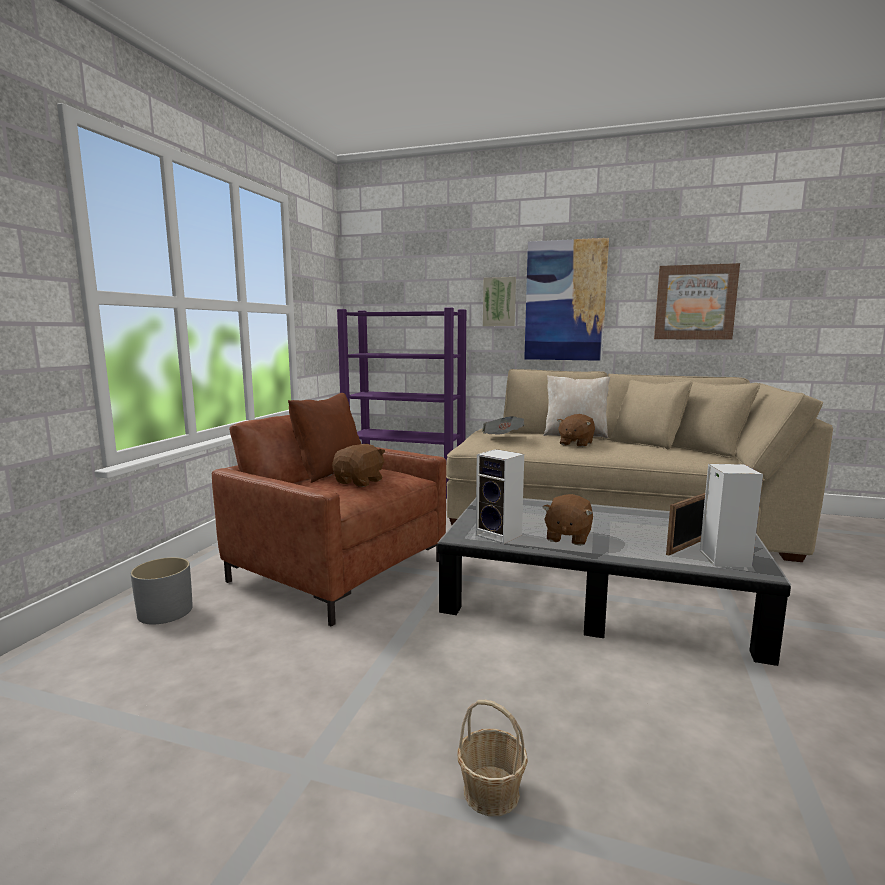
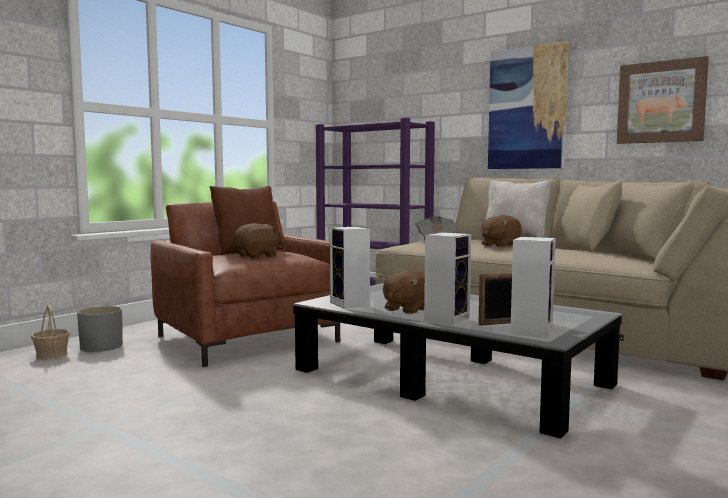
camera: 20 degrees right, 5 degrees down
basket [458,700,528,816] -> basket moved to [31,305,70,360]
picture [483,277,516,326] -> none
none -> speaker [424,232,471,326]

